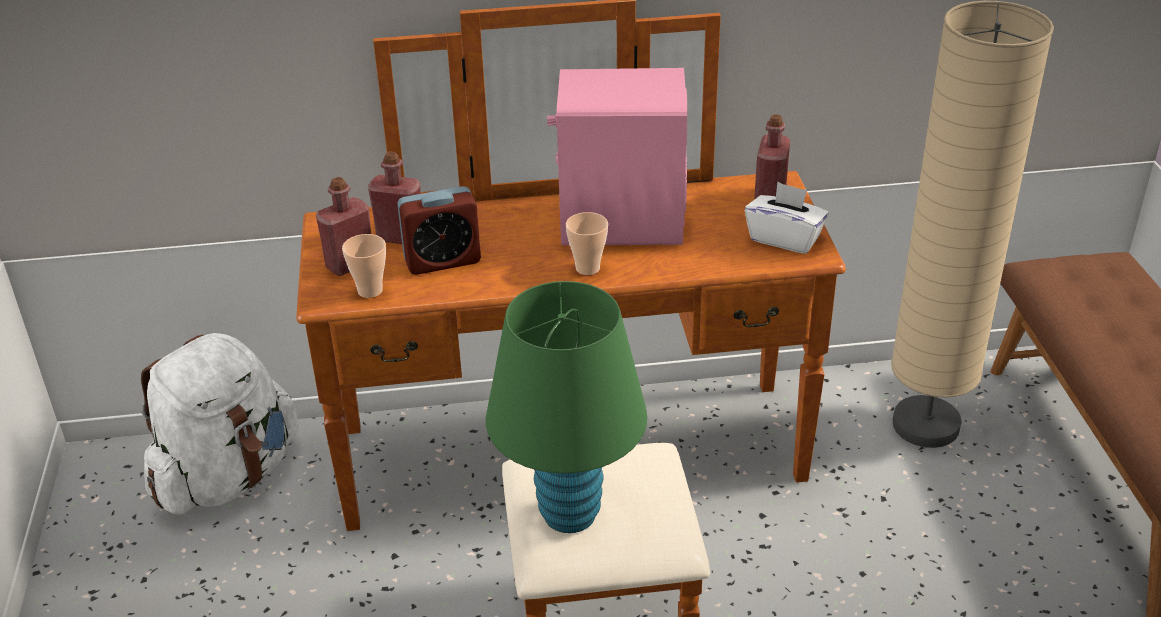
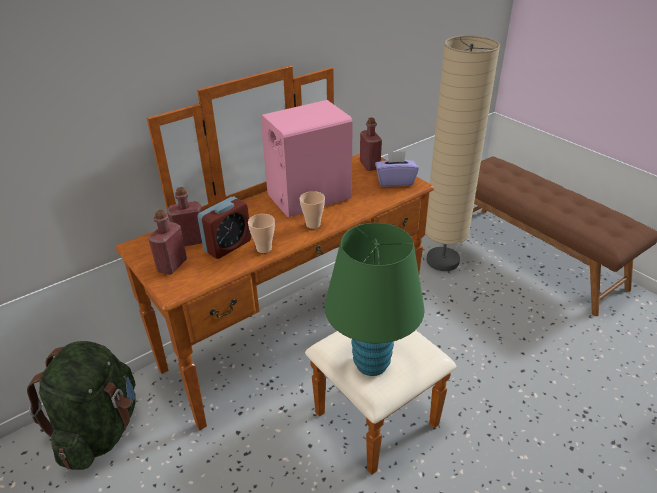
camera: 30 degrees left, 0 degrees up
white backpack [141,333,299,514] -> green backpack [27,341,136,470]
cup [342,234,386,298] -> cup moved to [248,214,275,253]
white tissue box [745,182,829,254] -> purple tissue box [375,151,419,187]

